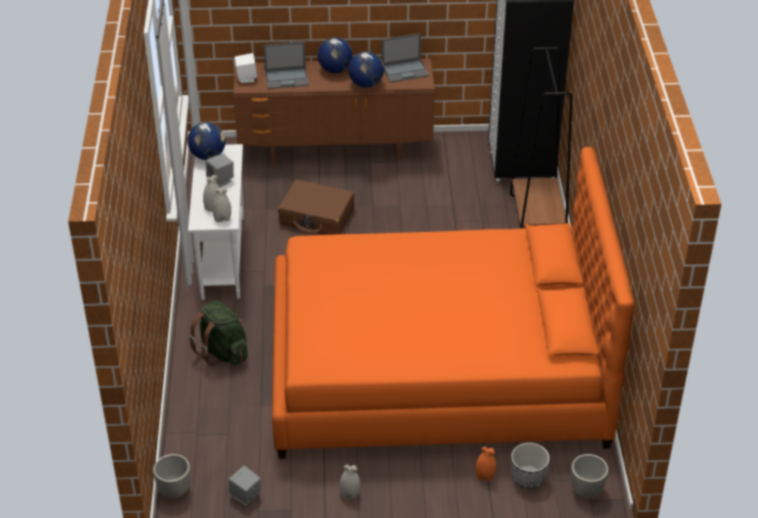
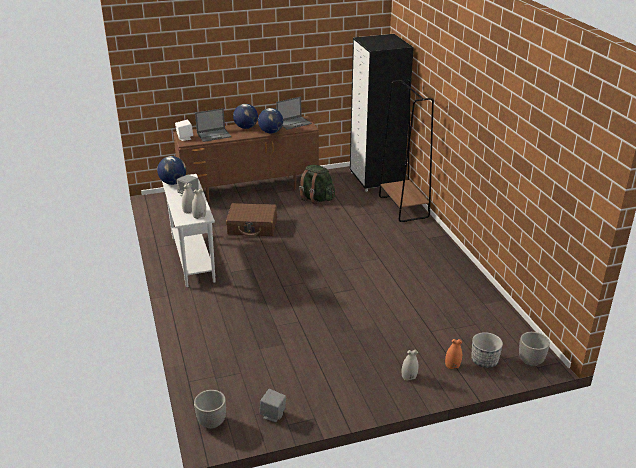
camera: 15 degrees left, 10 degrees down
green backpack [189,301,248,366] -> green backpack moved to [299,165,335,204]
orange bed [272,147,635,459] -> none
white vase [340,464,360,499] -> white vase moved to [402,350,419,381]

